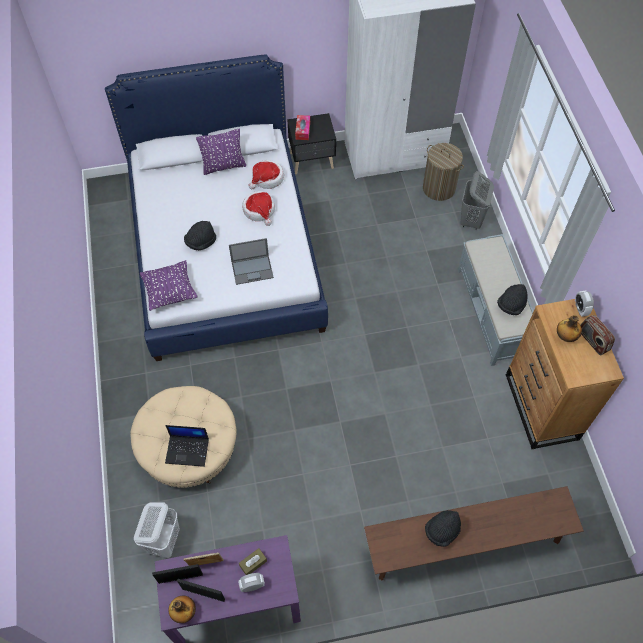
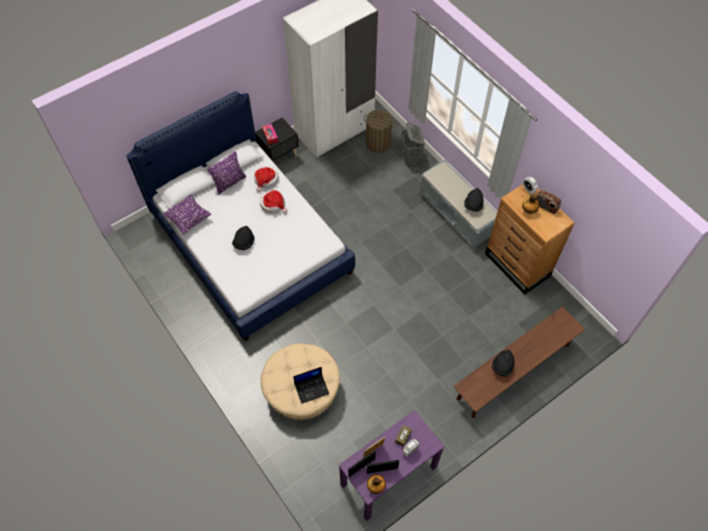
camera: 25 degrees left, 0 degrees up
white laundry basket [134,503,180,558] -> none
purple pillow [140,260,198,311] -> purple pillow moved to [163,194,211,235]
laptop [229,238,274,285] -> none

